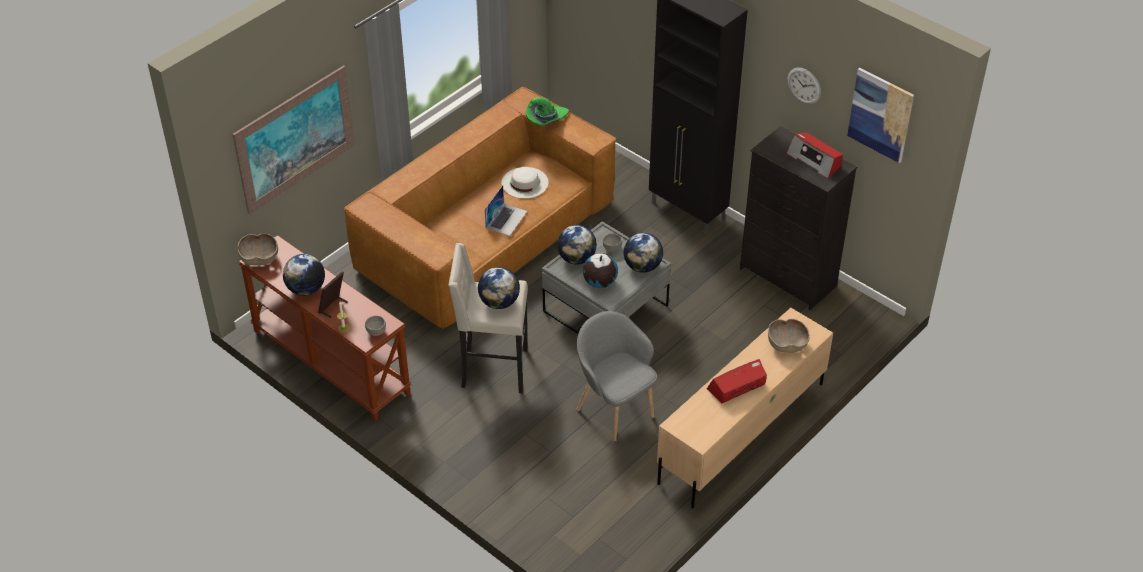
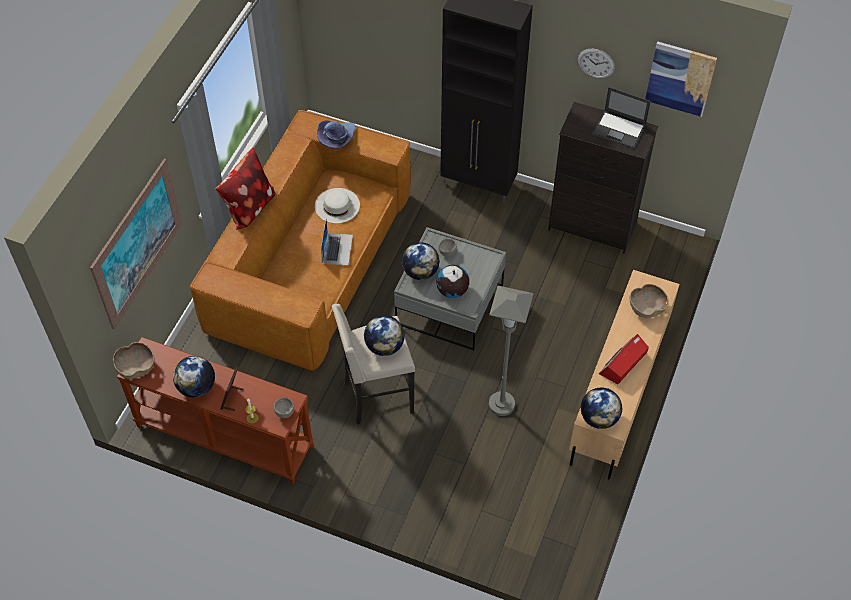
camera: 20 degrees left, 10 degrees up
green hat [526,97,569,126] -> purple hat [317,120,355,149]
grey armchair [576,311,657,442] -> grey floor lamp [489,286,534,416]
globe [623,233,663,273] -> globe moved to [581,387,622,429]
radio [787,132,843,179] -> laptop [592,87,651,149]
none -> pillow [215,148,276,230]

